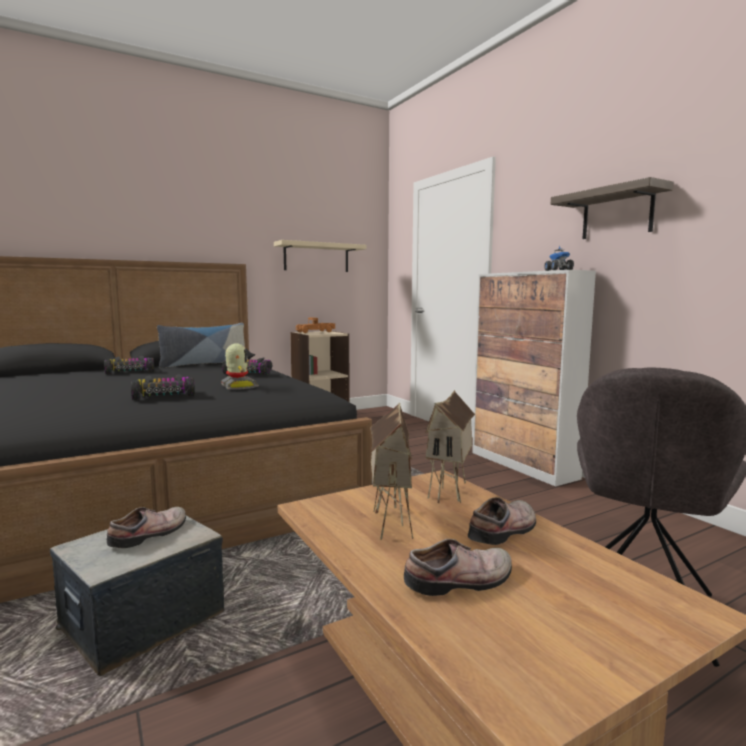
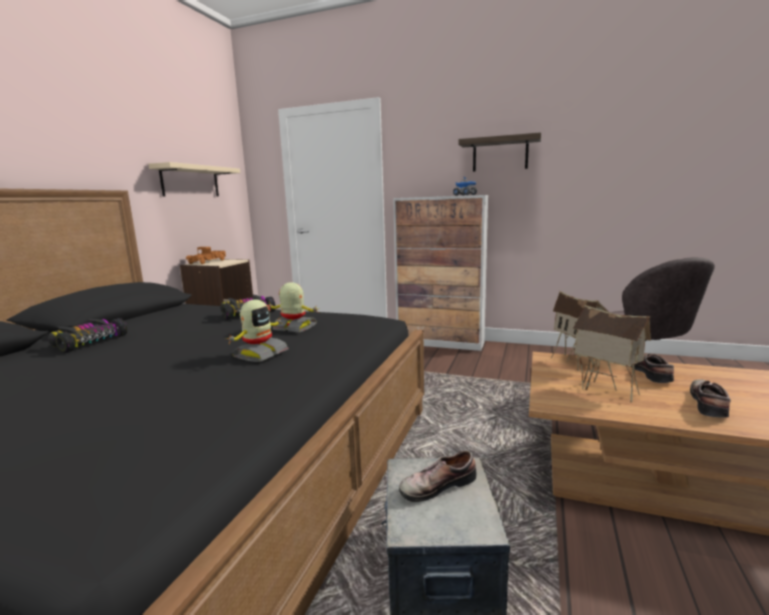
camera: 40 degrees left, 5 degrees up
shoe [107,507,186,548] -> shoe turned 105 degrees counterclockwise [399,450,476,502]
toy car [131,374,195,400] -> toy robot [225,299,288,362]
pillow [157,323,248,368] -> none

